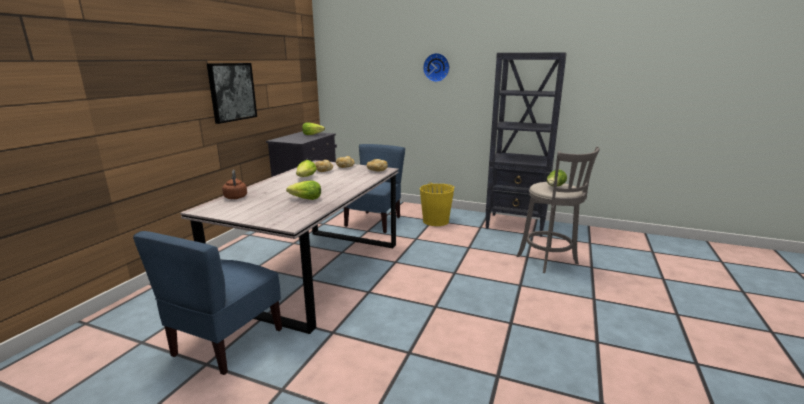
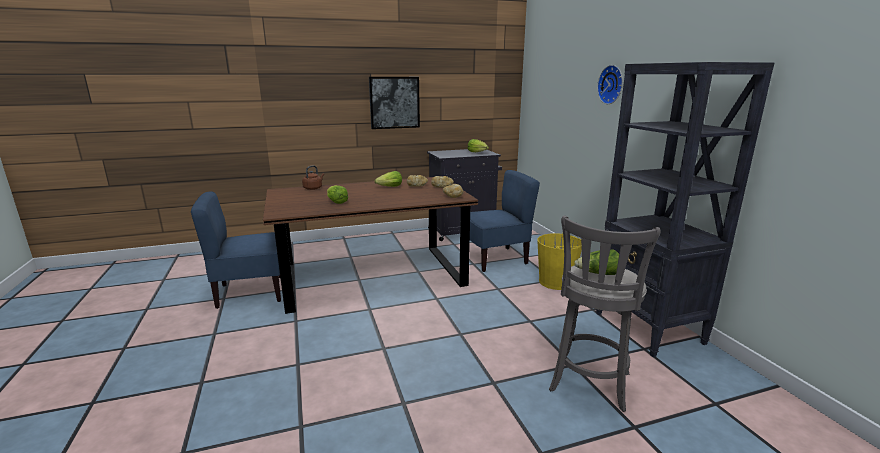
camera: 50 degrees right, 0 degrees up
grey dining table [180,160,398,334] -> brown dining table [263,177,478,314]

